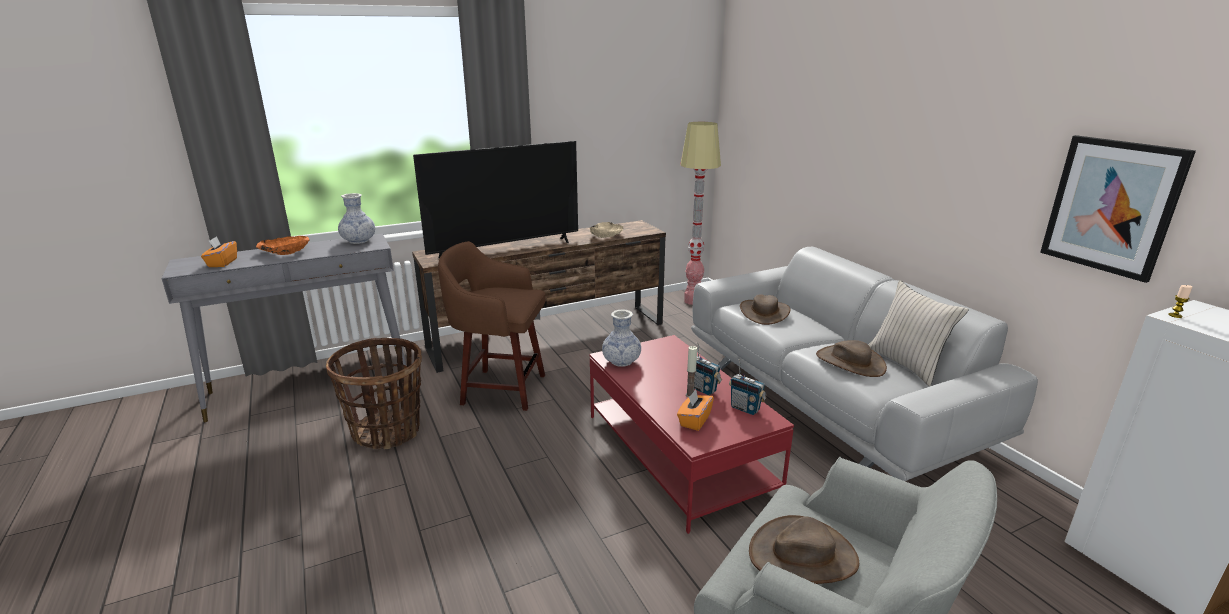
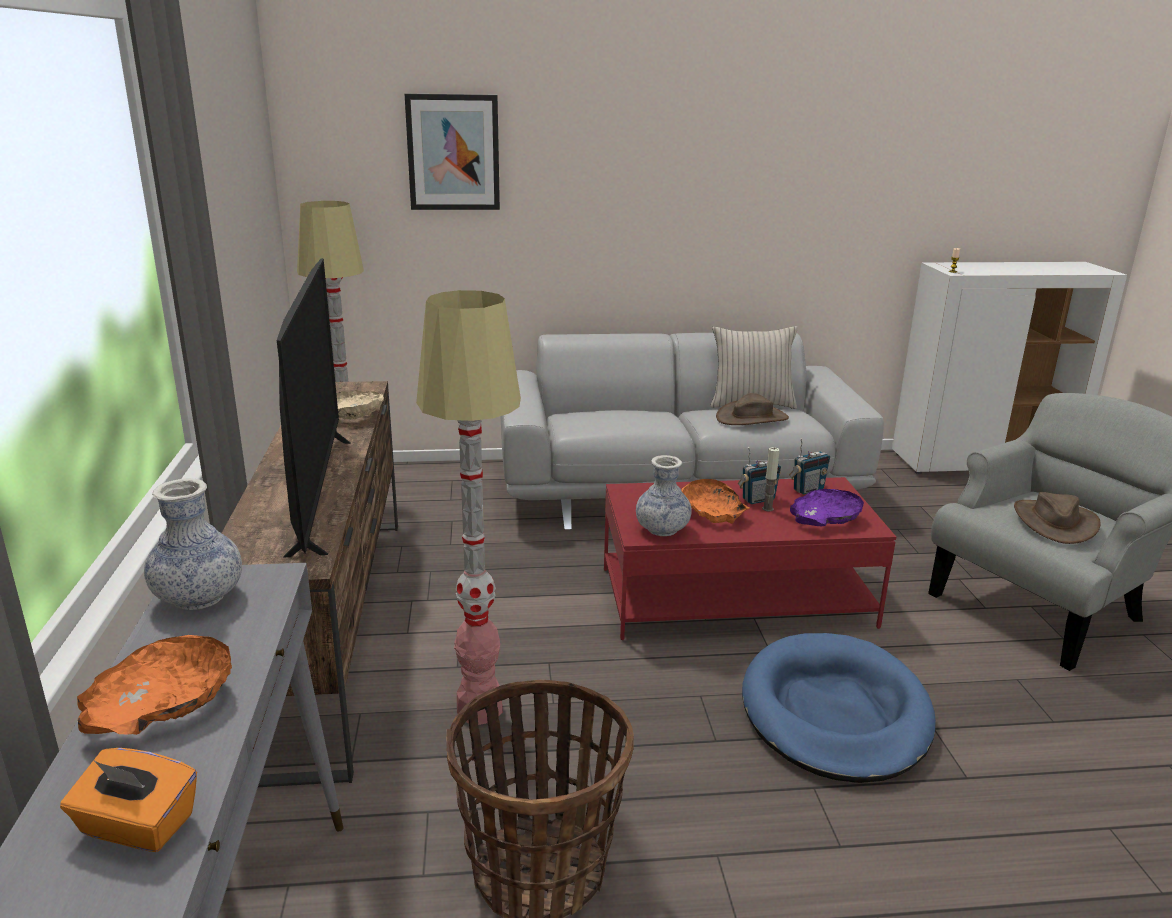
camera: 70 degrees left, 0 degrees up
brown stool [438,241,545,411] -> floor lamp [416,290,521,725]
orange tissue box [677,389,714,431] -> purple bowl [790,489,864,526]
brown hat [740,294,790,325] -> none
picture [1040,135,1196,283] -> picture moved to [405,94,500,210]
none -> orange bowl [681,479,750,524]
none -> blue dog bed [742,633,936,783]

